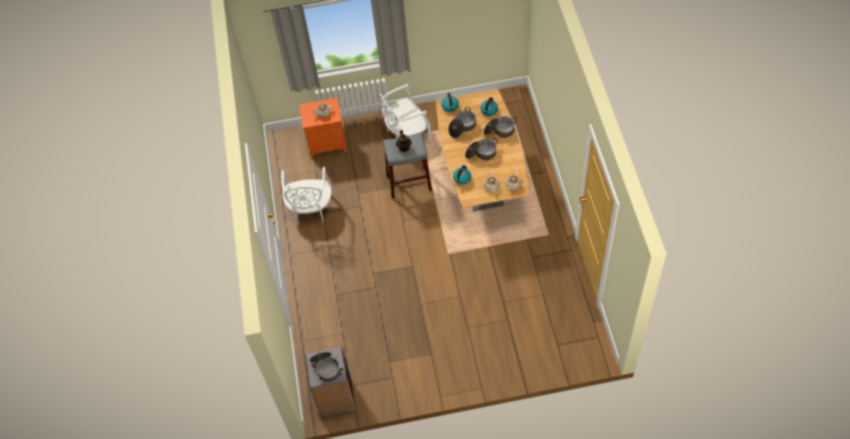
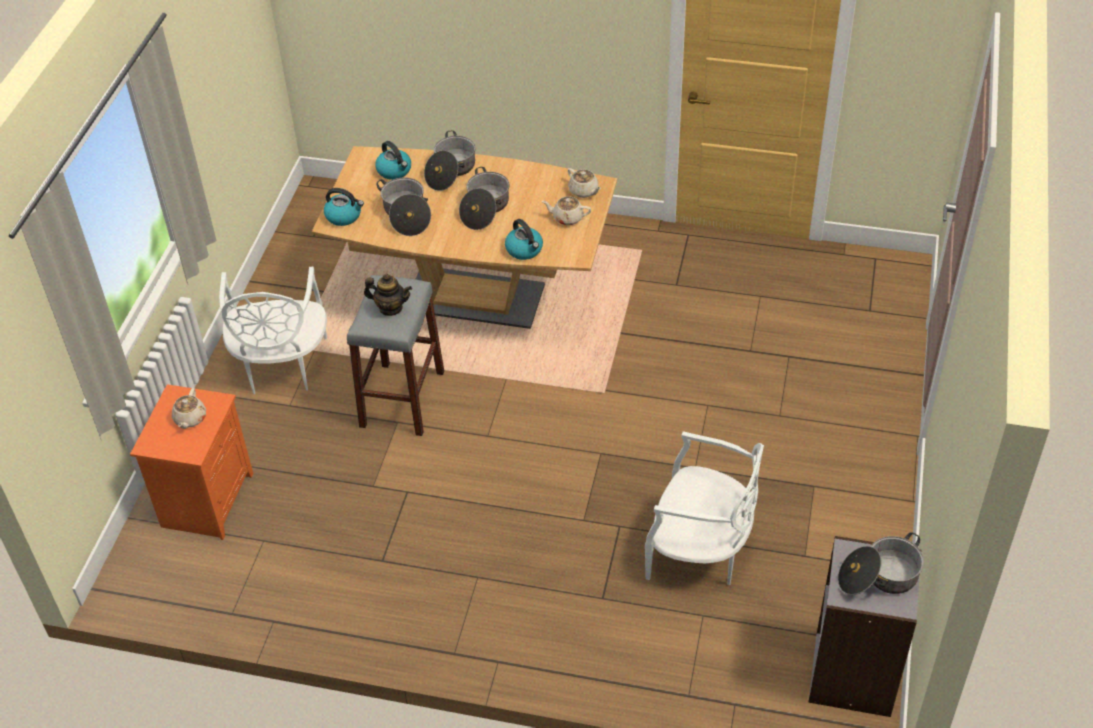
camera: 70 degrees left, 10 degrees down
white chair [282,167,332,225] -> white chair moved to [645,431,764,585]

